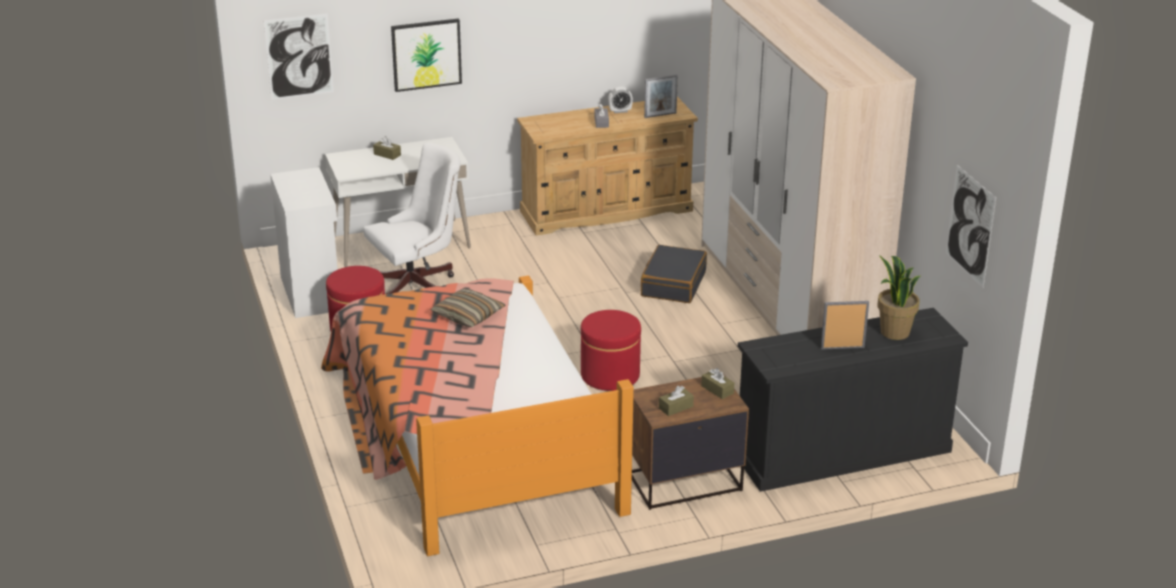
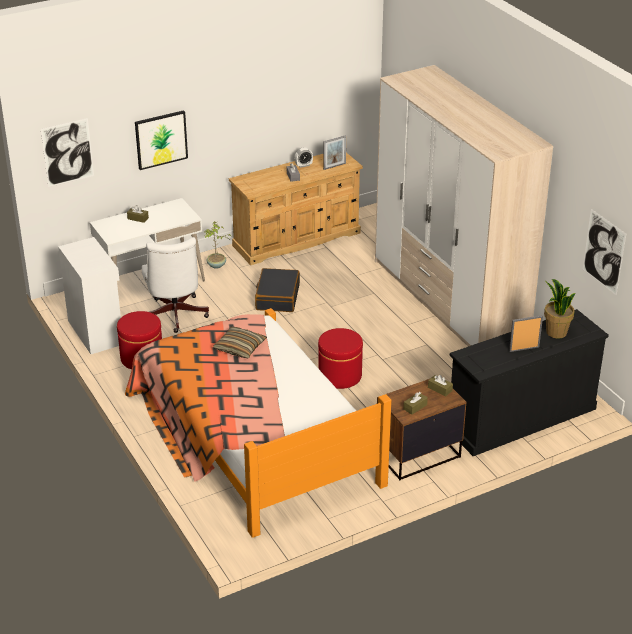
camera: 10 degrees left, 5 degrees up
white office chair [364,142,461,294] -> white office chair turned 120 degrees clockwise [142,237,209,333]
black suitcase [641,245,707,303] -> black suitcase moved to [255,268,300,312]
none -> potted plant [204,221,232,269]

